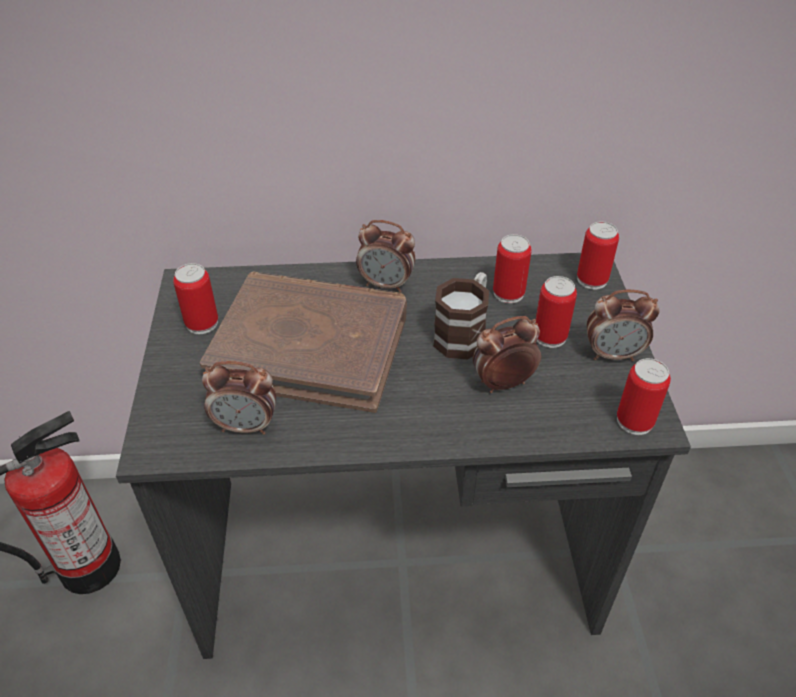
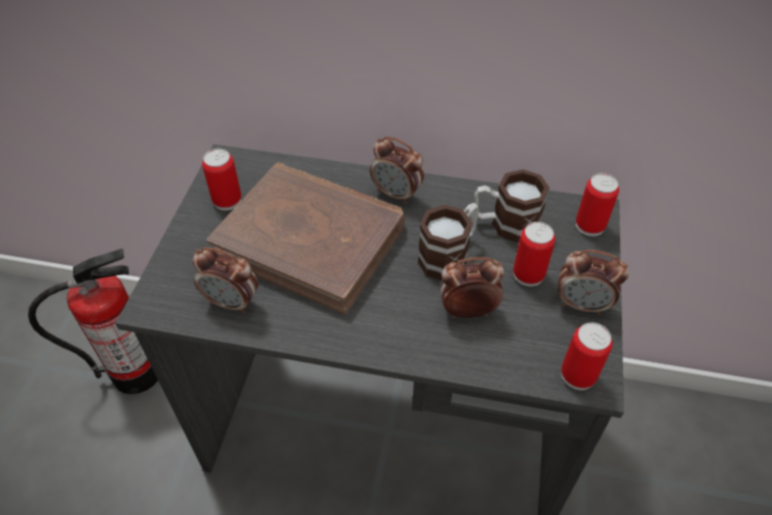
camera: 15 degrees right, 5 degrees up
can [493,234,532,304] -> mug [474,169,549,243]

